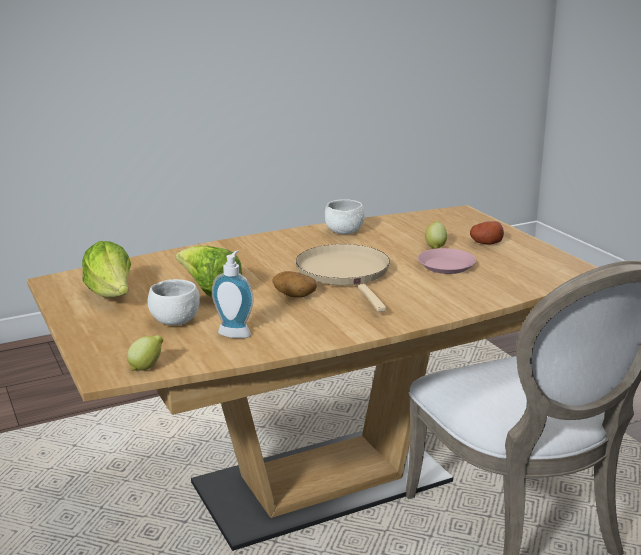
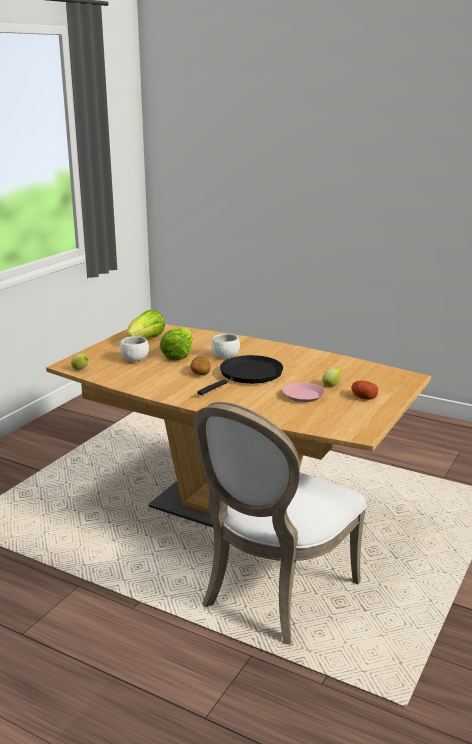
camera: 55 degrees right, 0 degrees up
soap dispenser [212,250,254,338] -> none
beige frying pan [296,244,390,312] -> black frying pan [197,355,283,395]
white bowl [325,199,365,234] -> white bowl moved to [211,334,240,359]

